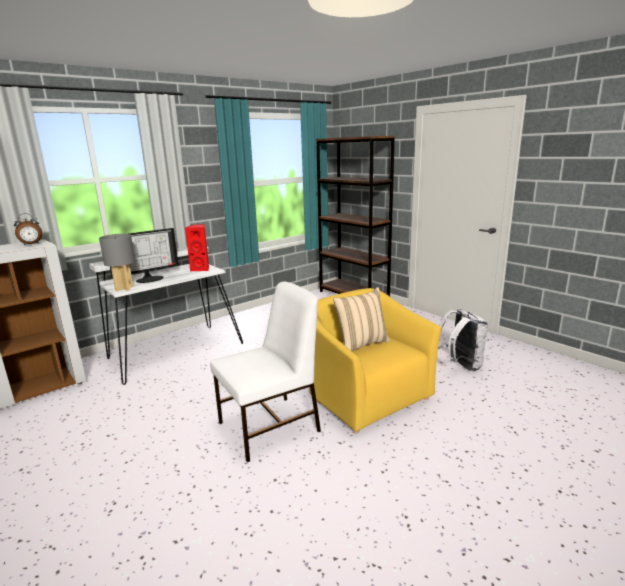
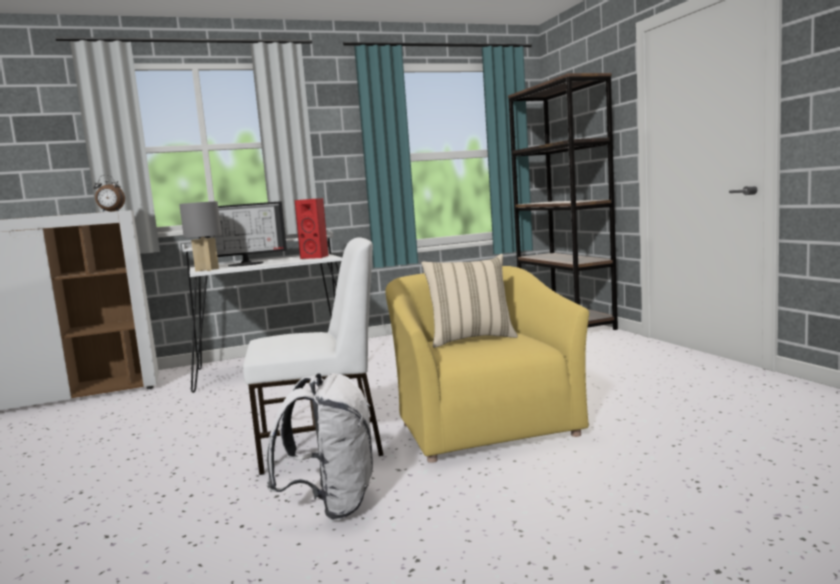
camera: 20 degrees right, 10 degrees down
white backpack [438,308,488,371] -> white backpack moved to [267,373,373,520]

